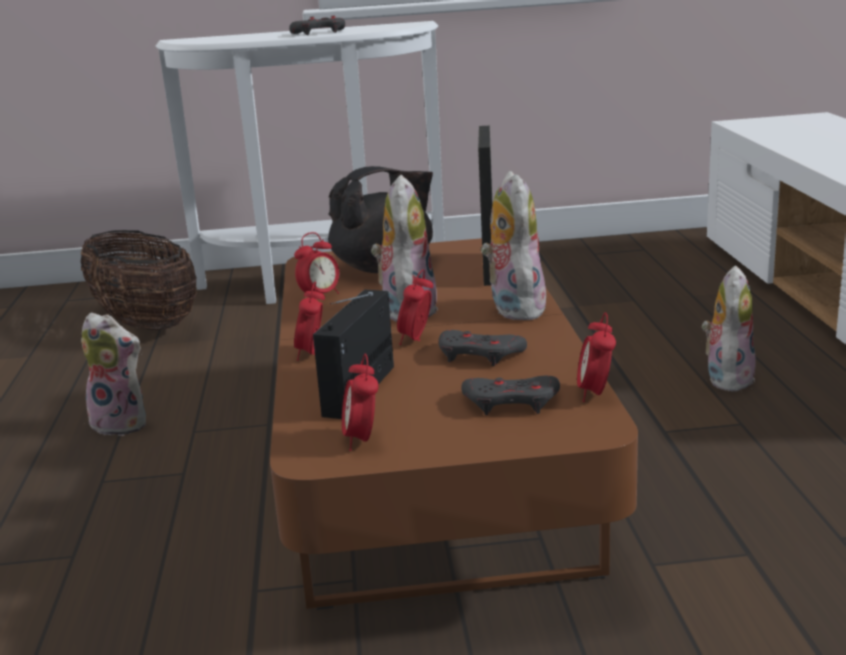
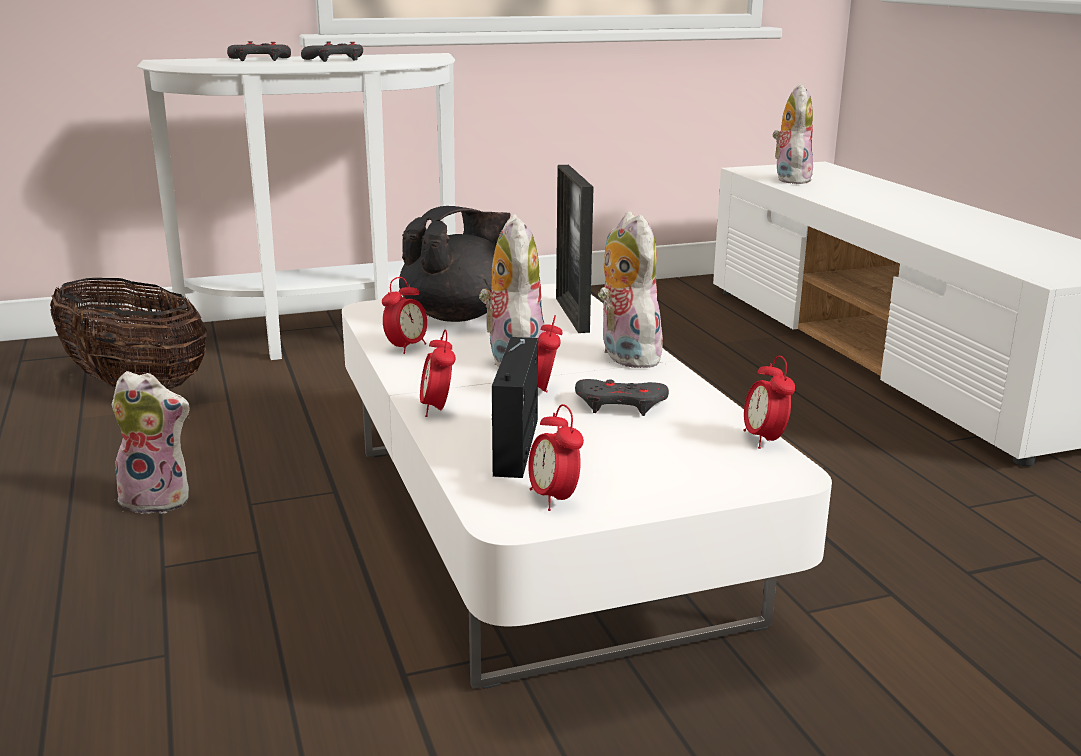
camera: 15 degrees left, 0 degrees up
brown coffee table [270,238,638,610] -> white coffee table [342,284,832,689]
grey game controller [461,376,560,415] -> grey game controller moved to [227,41,291,61]
plush toy [702,265,755,392] -> plush toy moved to [773,83,813,184]

